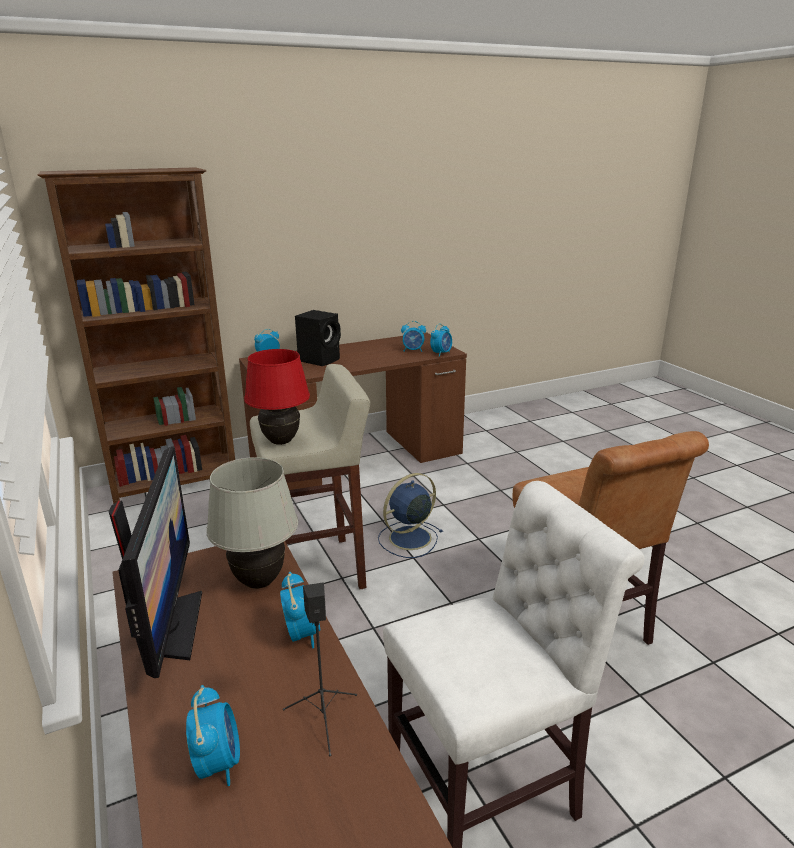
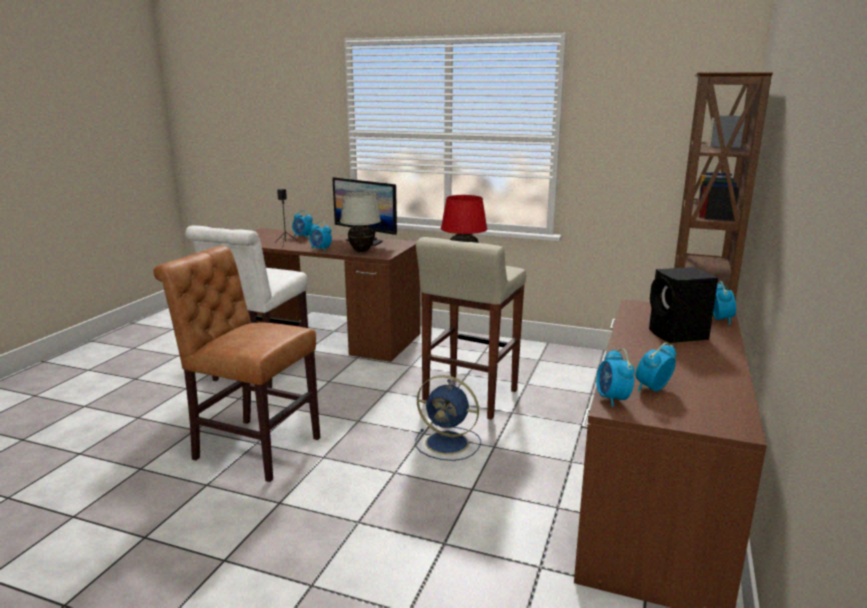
camera: 135 degrees right, 5 degrees down
blue fan [378,473,443,558] -> blue fan turned 105 degrees clockwise [415,375,481,461]

